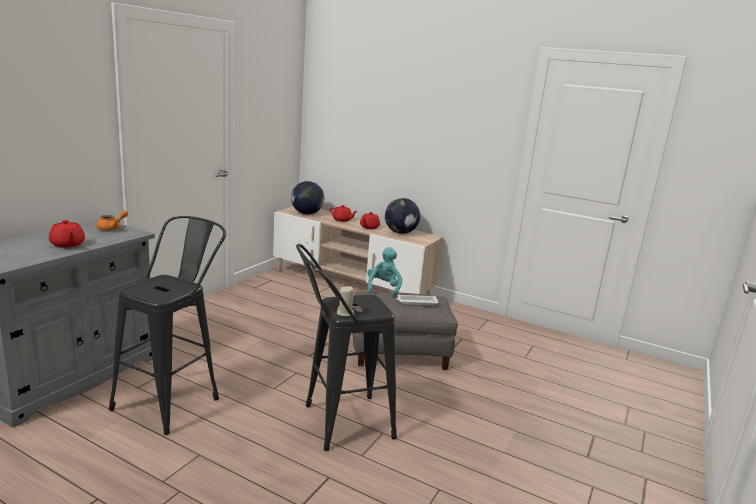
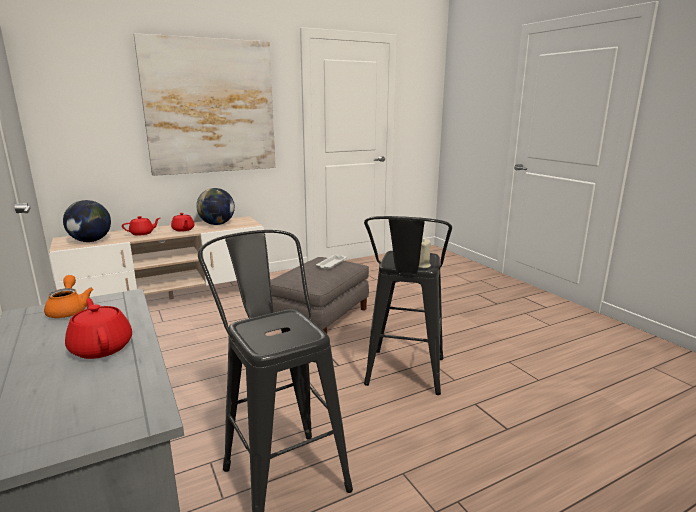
camera: 55 degrees left, 0 degrees up
red teapot [49,220,85,248] -> red teapot turned 120 degrees counterclockwise [65,298,132,359]
turquoise plush toy [367,247,402,298] -> none
none -> picture [134,33,276,176]

